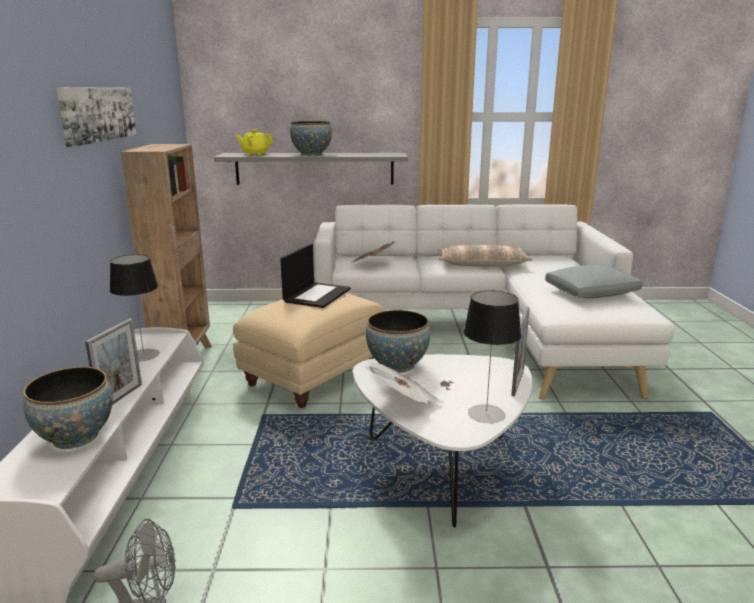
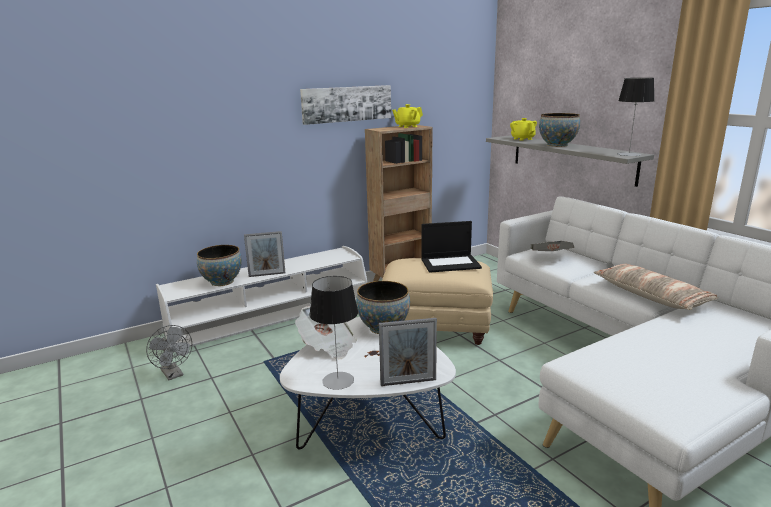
camera: 60 degrees right, 0 degrees up
table lamp [110,254,160,361] -> table lamp moved to [618,78,654,156]
grey pillow [545,265,643,298] -> none
none -> yellow teapot [392,104,423,128]

